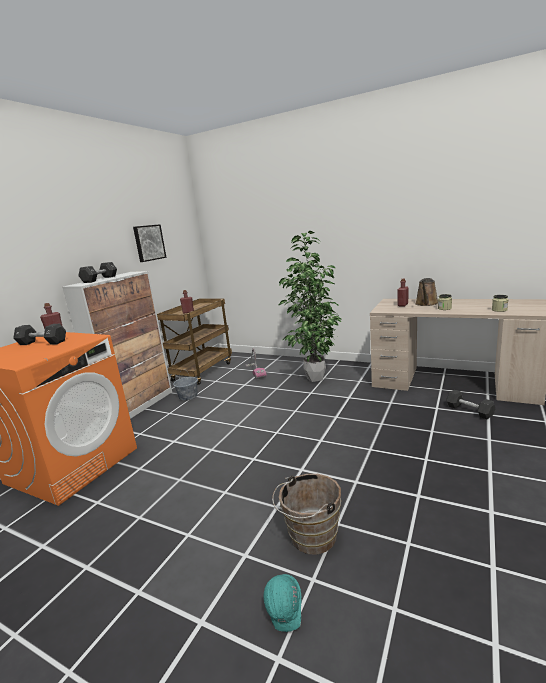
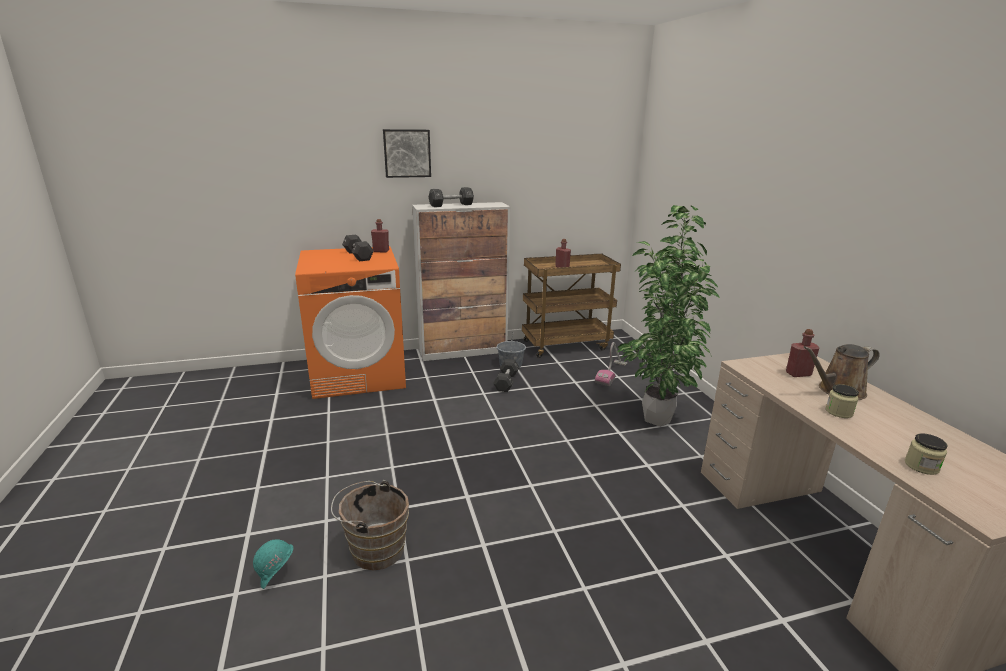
camera: 45 degrees right, 5 degrees up
picture [133,224,166,262] -> picture moved to [383,129,431,178]
black dumbbell [446,390,495,419] -> black dumbbell moved to [493,359,519,392]

